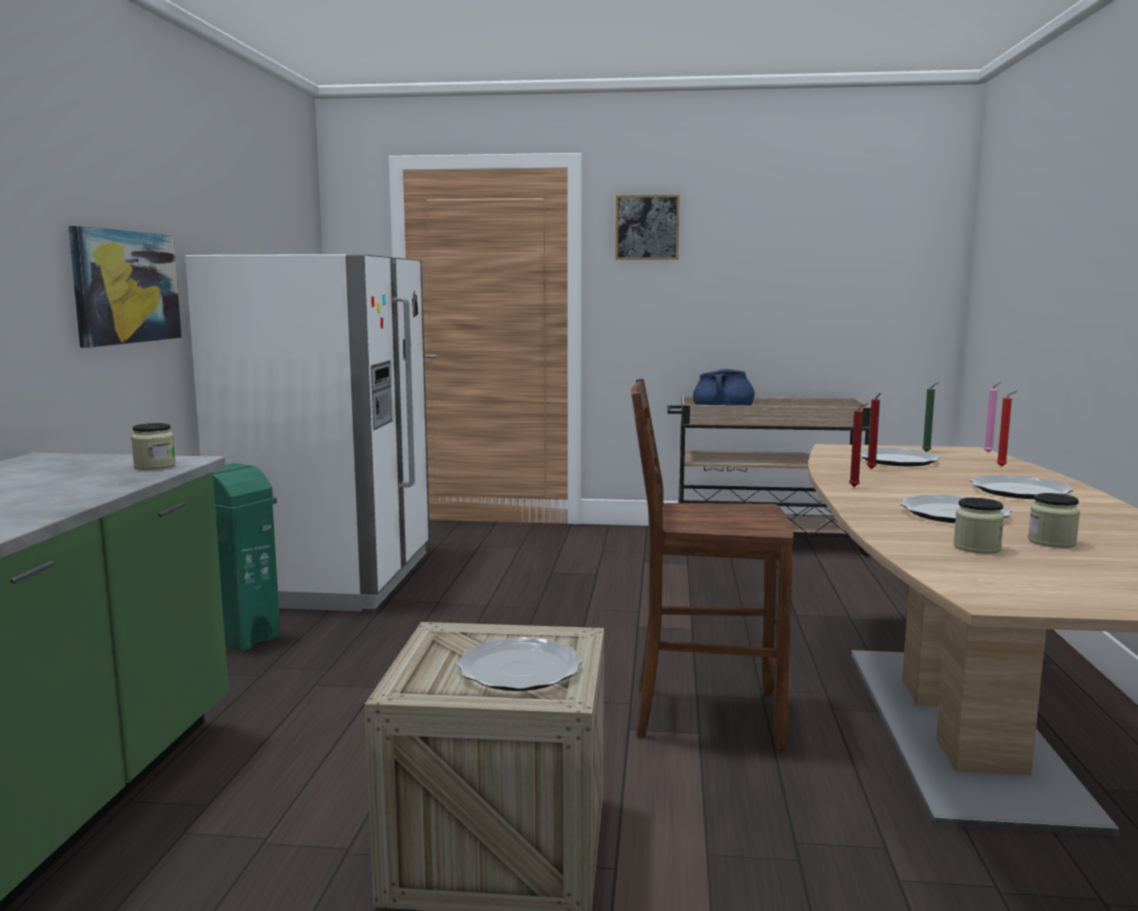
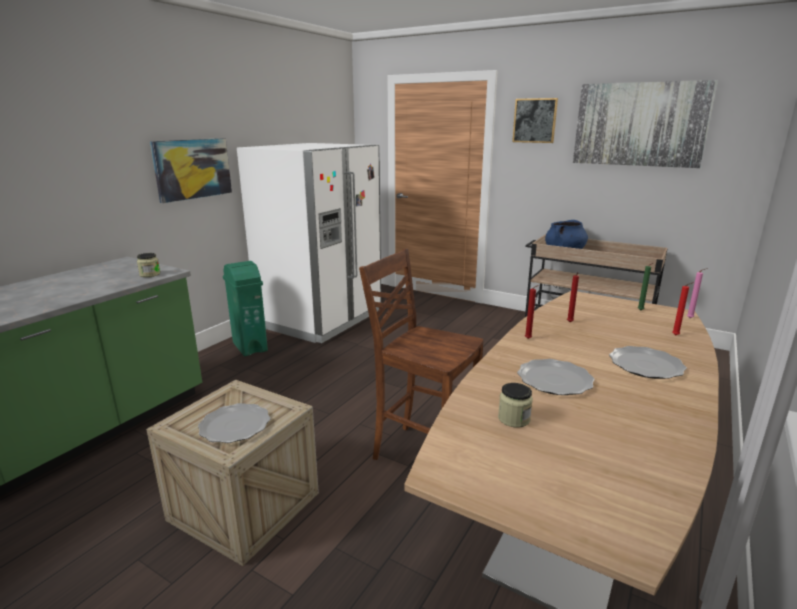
camera: 25 degrees right, 10 degrees up
plate [860,448,941,466] -> none
jar [1028,493,1080,548] -> none
none -> picture [573,80,718,168]

